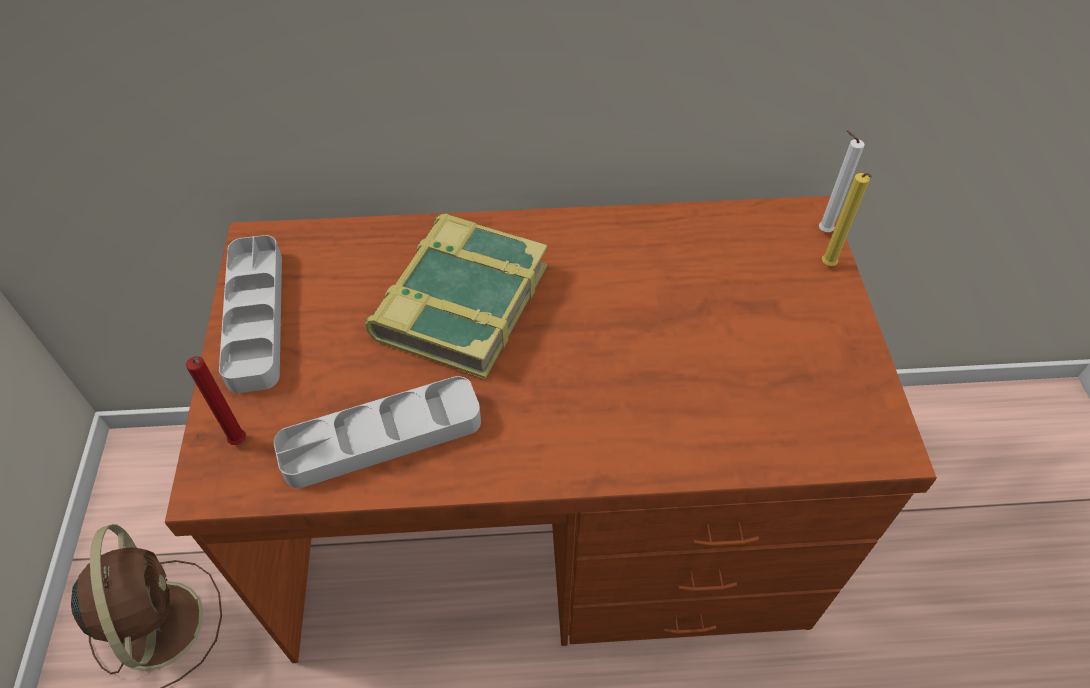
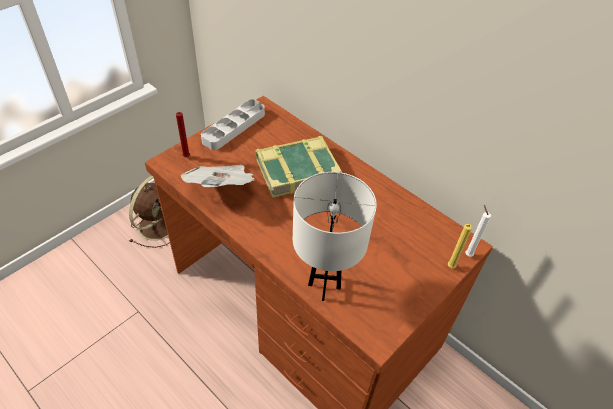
camera: 45 degrees right, 5 degrees down
grey tray [274,376,481,488] -> newspaper [181,164,255,187]
none -> white table lamp [293,172,377,301]

